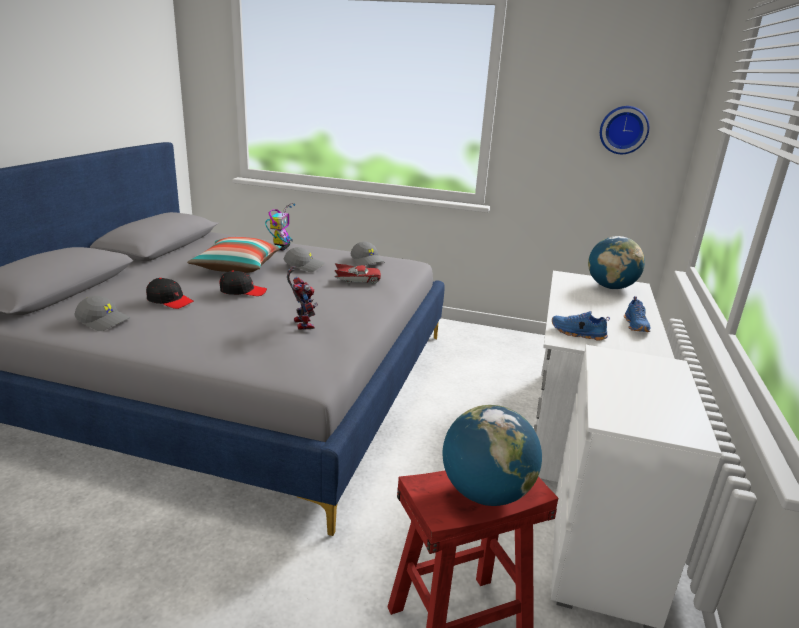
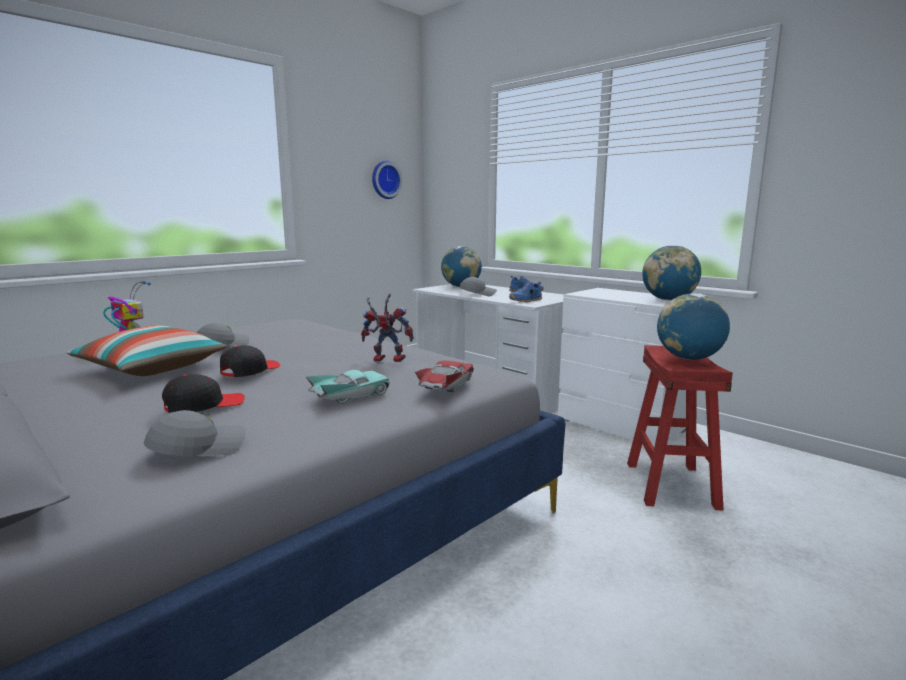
camera: 60 degrees left, 10 degrees down
red toy car [334,263,381,284] -> red toy car moved to [415,361,474,392]
grey cap [350,242,385,266] -> grey cap moved to [459,277,497,296]
none -> turquoise toy car [305,370,390,404]
none -> globe [642,245,701,301]

